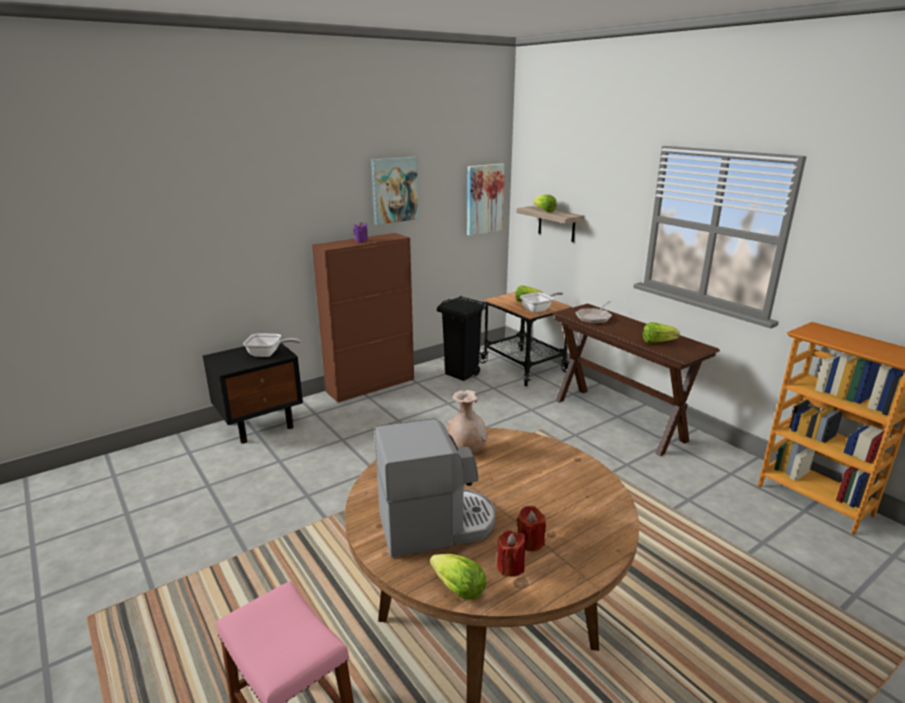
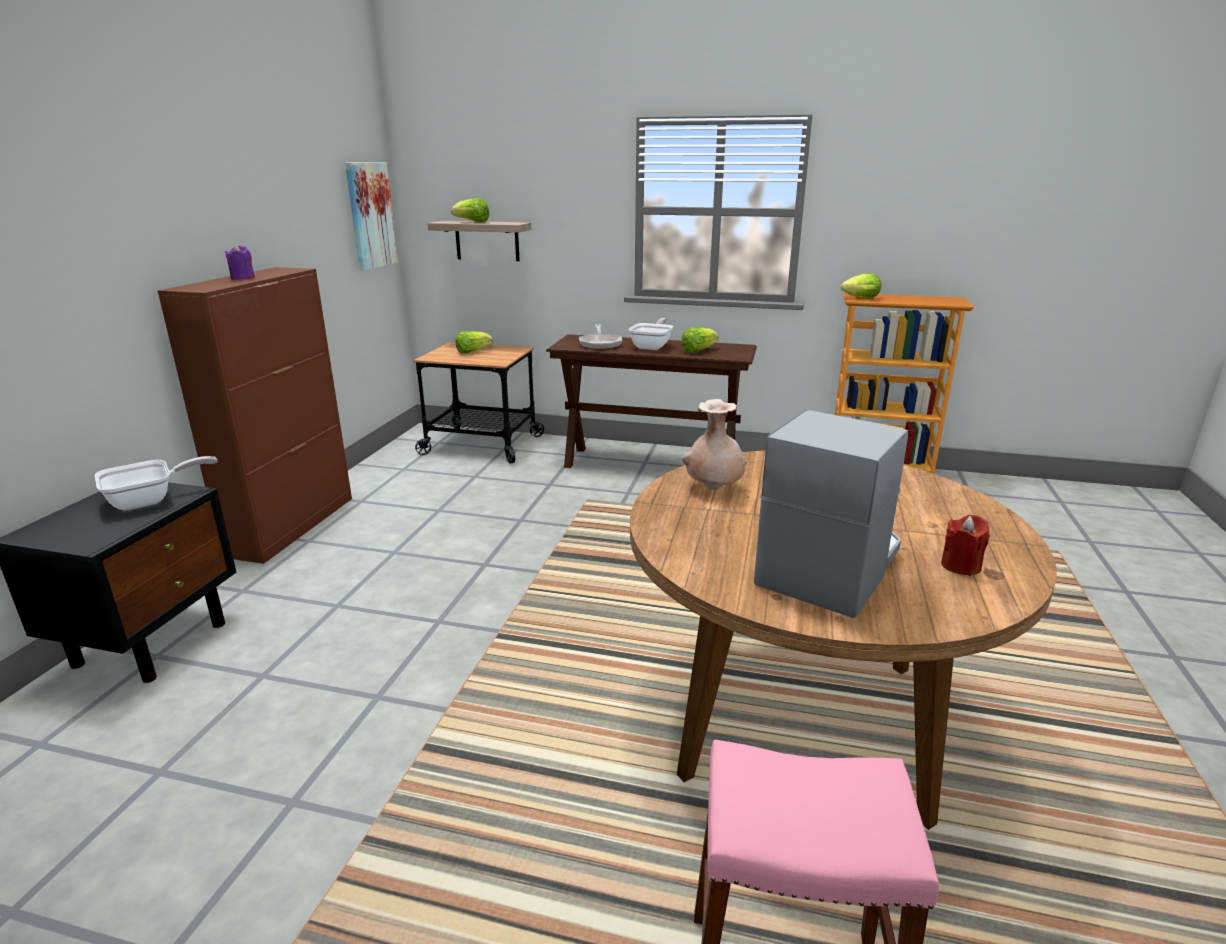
camera: 40 degrees left, 0 degrees up
picture [371,157,419,225] -> none
lettuce [430,554,486,600] -> lettuce moved to [841,273,881,299]
black trash can [437,296,485,381] -> none
red candle [517,506,546,551] -> none
frying pan [520,292,563,313] -> frying pan moved to [628,318,673,350]

